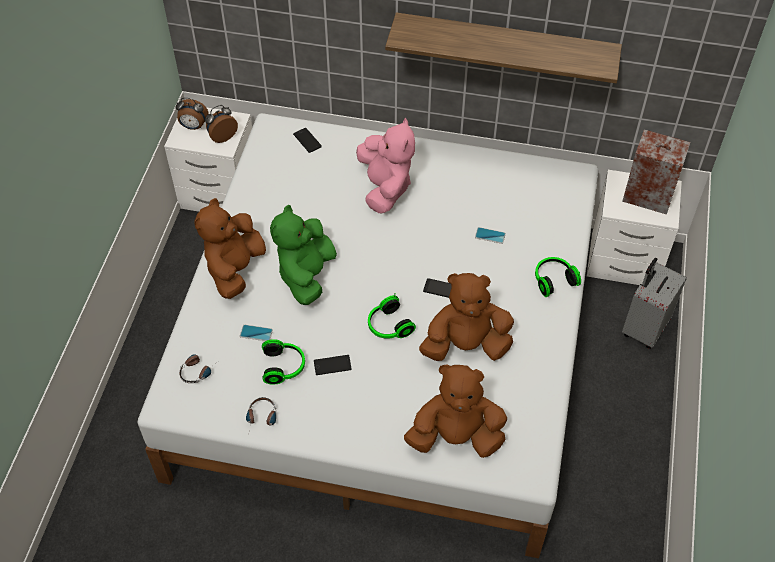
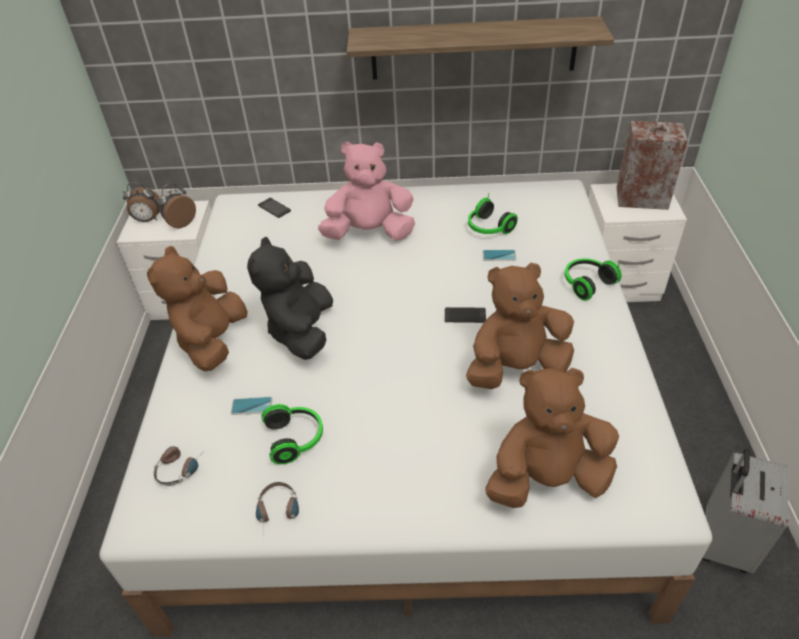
camera: 10 degrees left, 10 degrees down
green plush toy [270,205,337,305] -> black plush toy [247,237,333,360]
phone [314,355,352,375] -> none
pink plush toy [356,118,415,213] -> pink plush toy turned 75 degrees counterclockwise [318,142,415,241]
headphones [368,295,416,339] -> headphones moved to [468,193,518,234]
grey suitcase [622,258,687,349] -> grey suitcase moved to [702,449,789,574]

